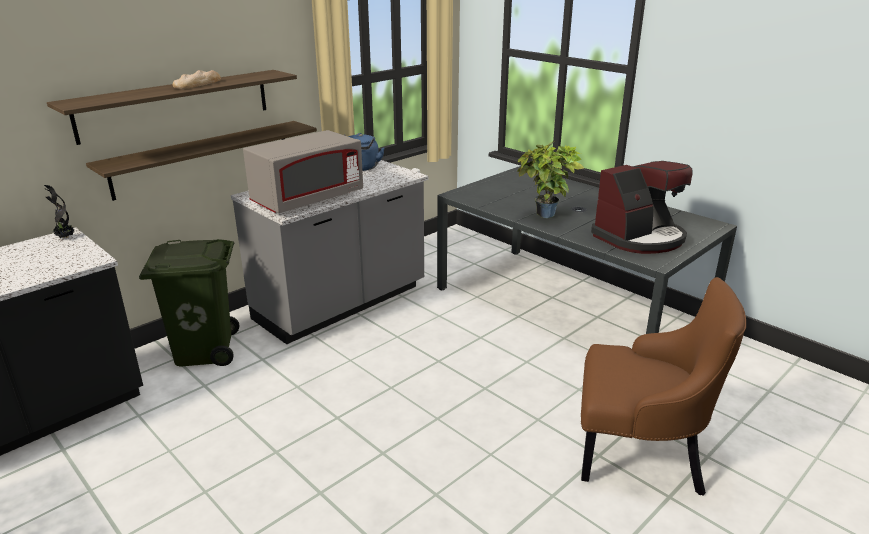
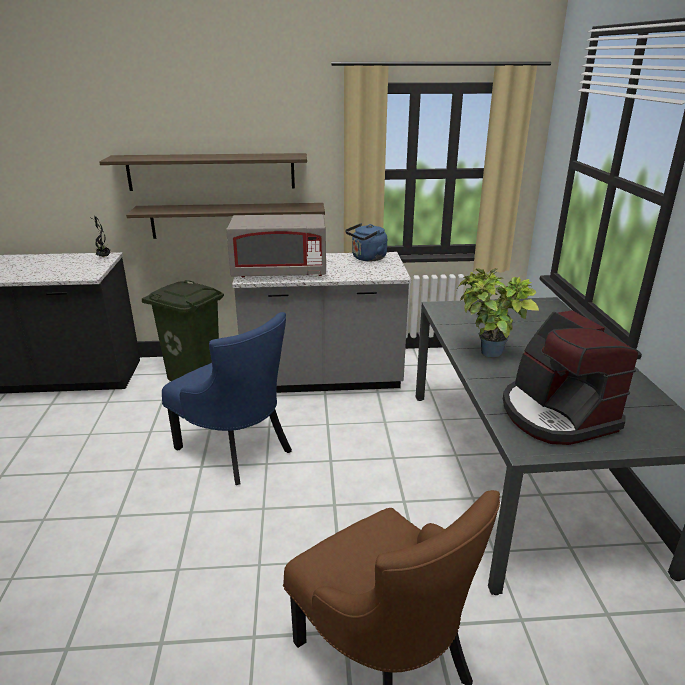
camera: 40 degrees right, 0 degrees up
bread [173,70,221,89] -> none
coffee machine [591,161,693,254] -> coffee machine turned 60 degrees clockwise [503,311,638,445]
none -> blue chair [162,312,292,485]

